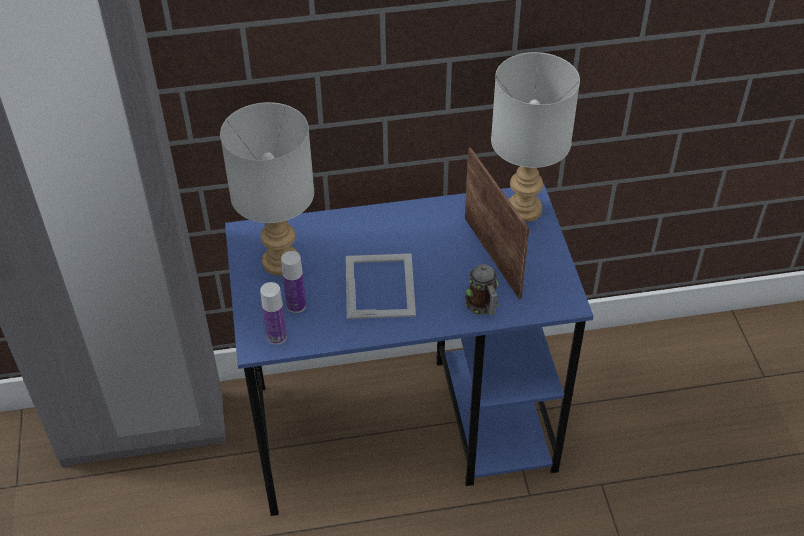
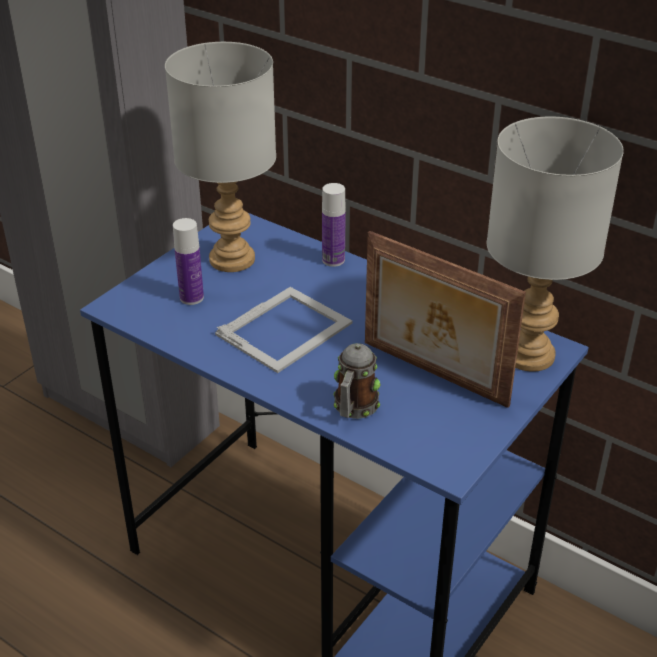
camera: 45 degrees right, 10 degrees down
bottle [260,282,287,345] -> bottle moved to [322,183,346,267]
picture frame [465,148,529,299] -> picture frame turned 105 degrees clockwise [365,231,526,408]

